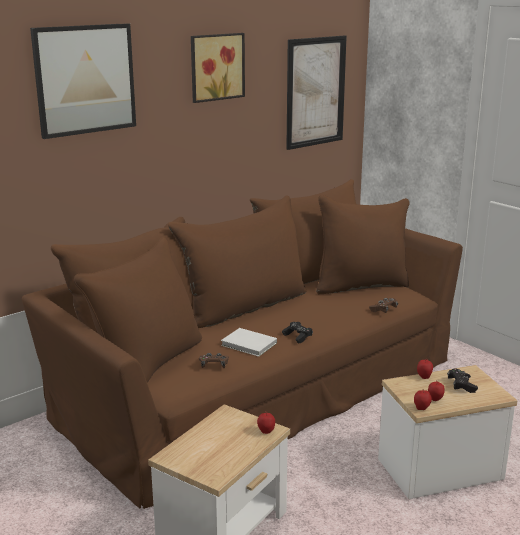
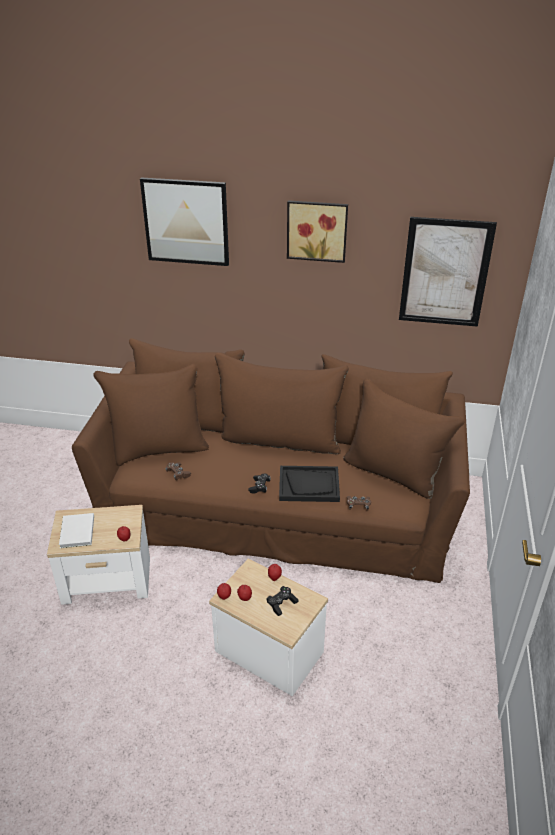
camera: 50 degrees right, 15 degrees up
white book [221,328,277,357] -> white book moved to [59,513,94,548]
none -> black tray [279,466,340,502]

